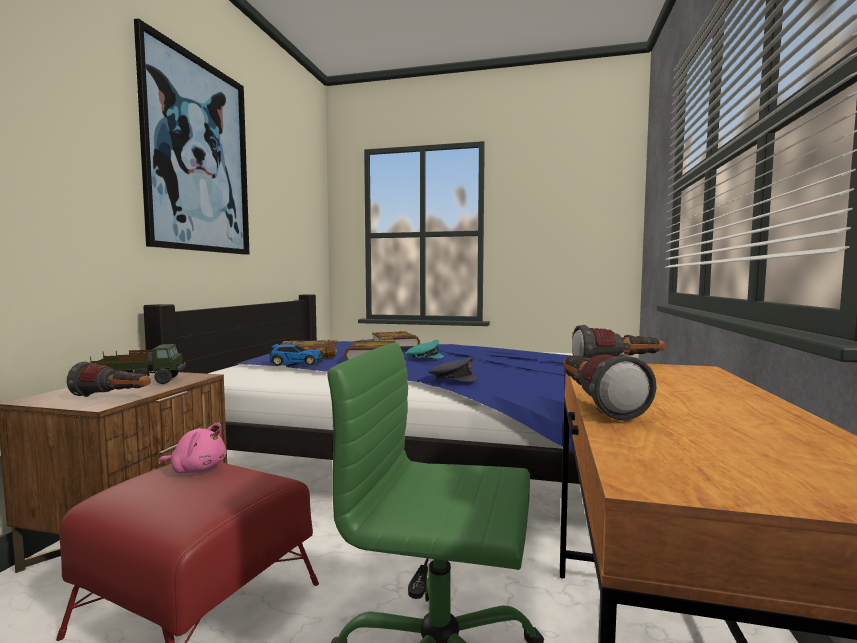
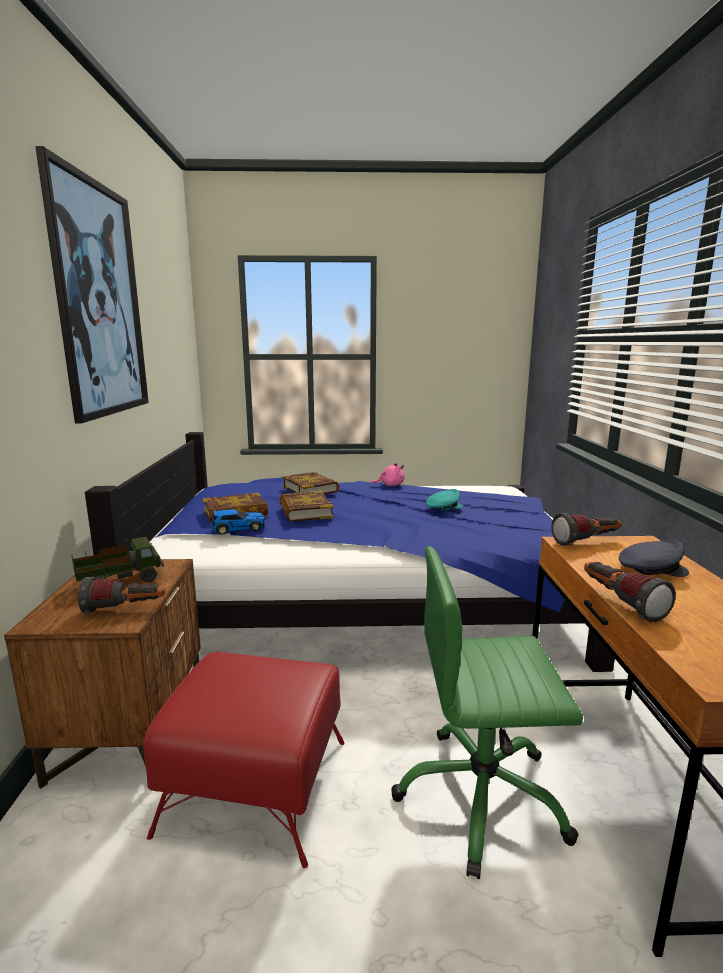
camera: 15 degrees left, 10 degrees up
pink plush toy [158,423,226,473] -> pink plush toy moved to [370,463,405,486]
turquoise cap [405,339,444,359] -> turquoise cap moved to [426,489,463,511]
grey cap [429,357,479,382] -> grey cap moved to [619,541,689,577]

